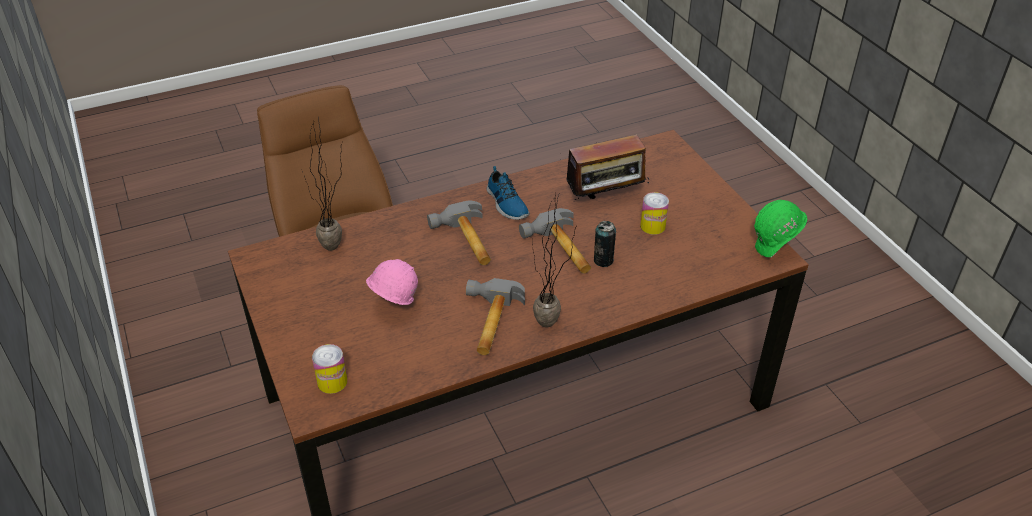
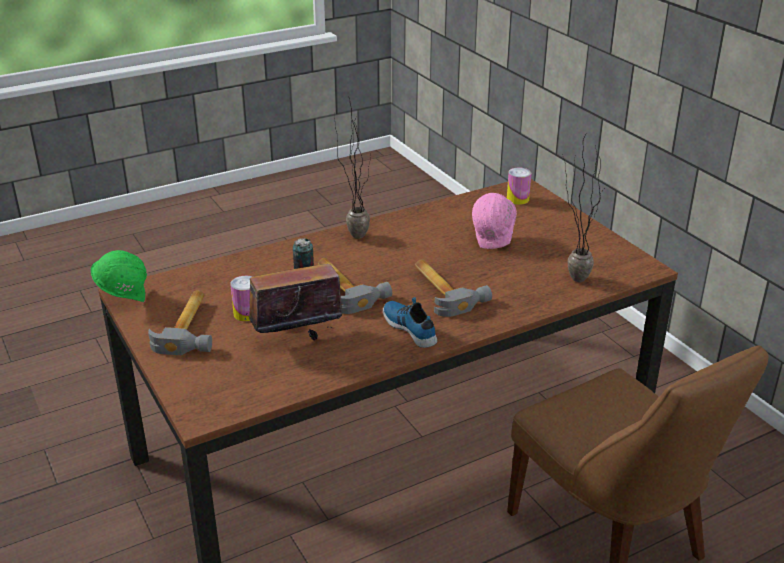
camera: 175 degrees right, 10 degrees down
hammer [466,278,525,355] -> hammer moved to [148,290,212,355]

